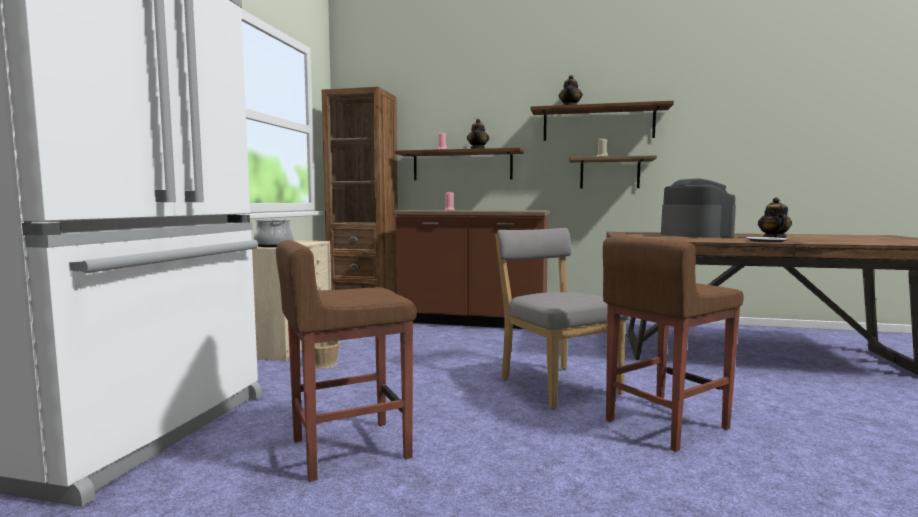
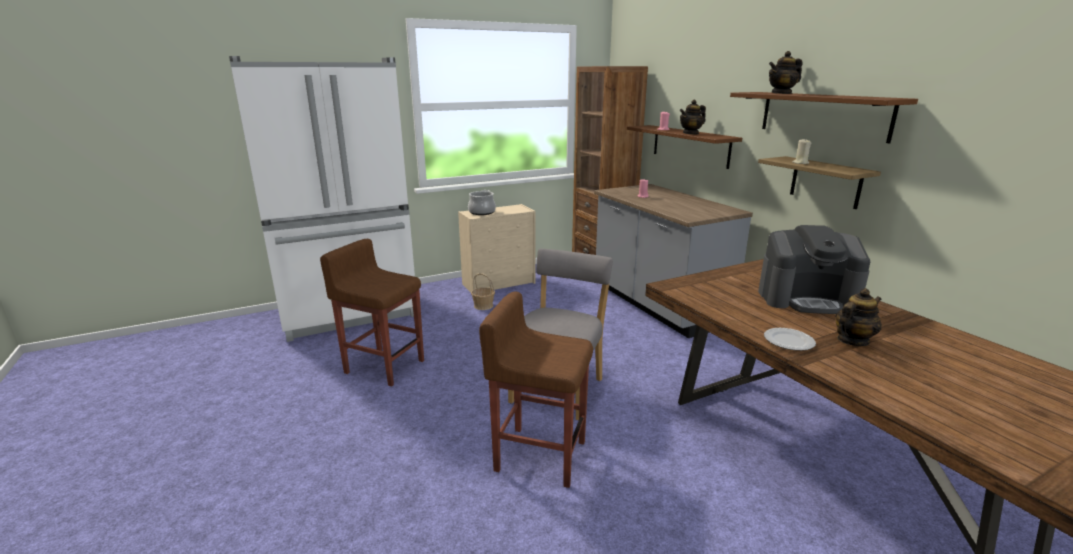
camera: 50 degrees right, 15 degrees up
brown counter [393,210,550,329] -> grey counter [594,184,753,338]
coffee machine [661,178,736,238] -> coffee machine turned 60 degrees clockwise [758,225,870,314]

